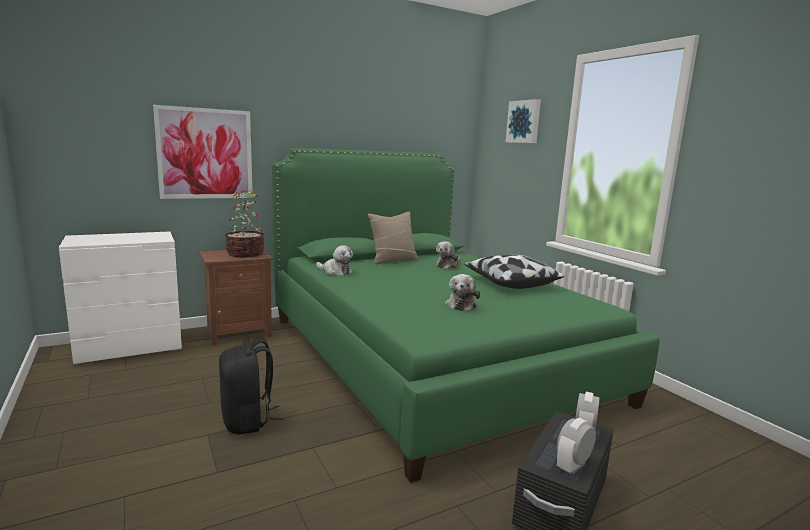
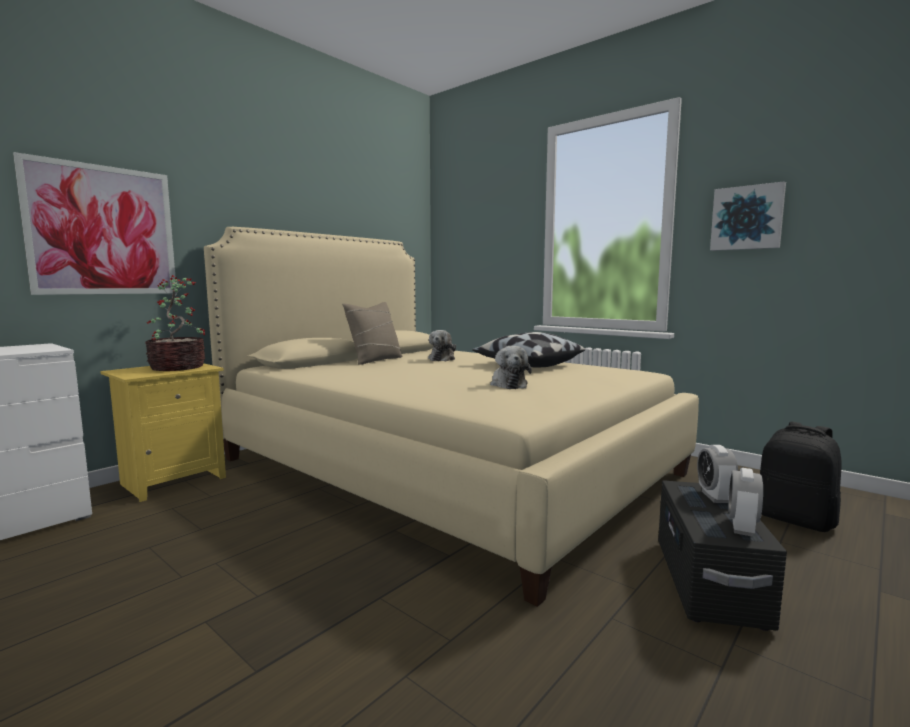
camera: 20 degrees left, 5 degrees down
brown nightstand [199,250,274,345] -> yellow nightstand [100,364,226,502]
black backpack [219,338,284,434] -> black backpack moved to [760,422,842,532]
green bed [272,148,660,483] -> beige bed [204,227,699,607]
plush toy [316,245,353,276] -> none
picture [506,99,541,143] -> picture moved to [710,181,786,251]

